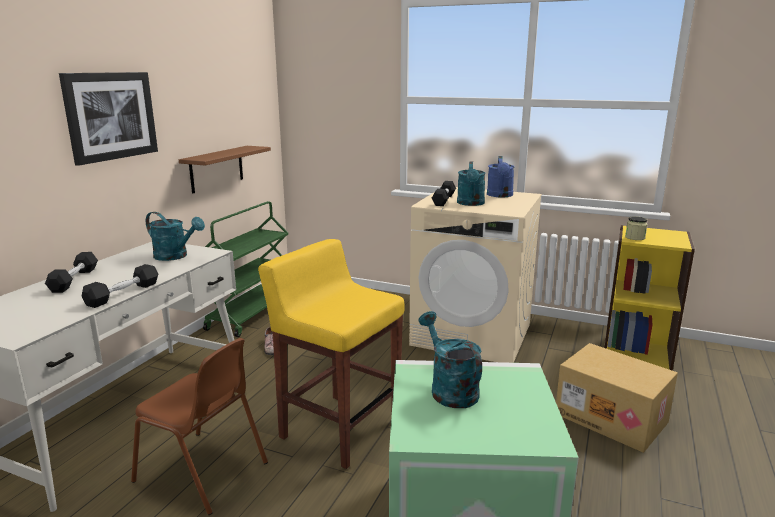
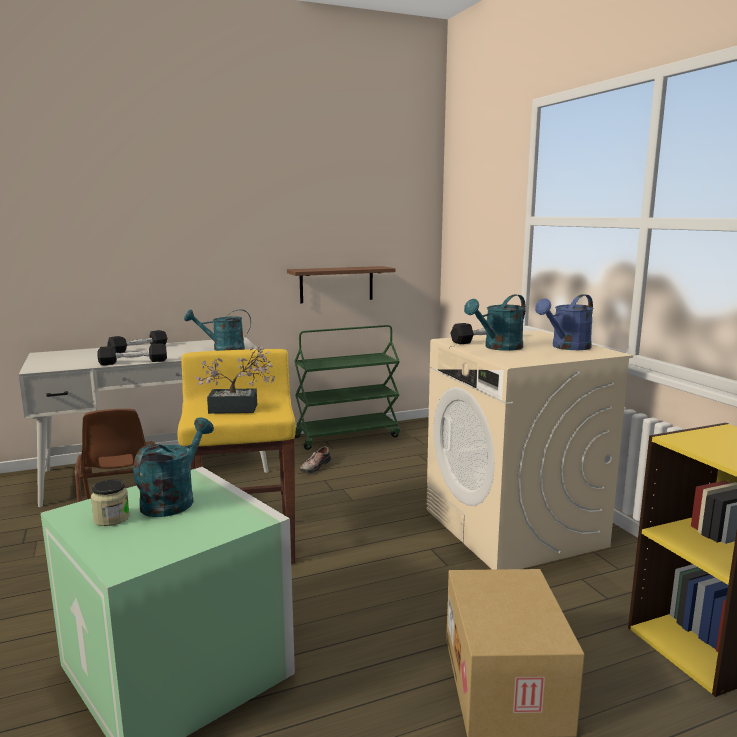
camera: 45 degrees right, 5 degrees down
picture [59,72,158,166] -> none
turquoise watering can [146,212,205,261] -> turquoise watering can turned 105 degrees clockwise [184,309,251,351]
jar [625,216,647,240] -> jar moved to [91,479,130,526]
none -> potted plant [195,346,275,414]

